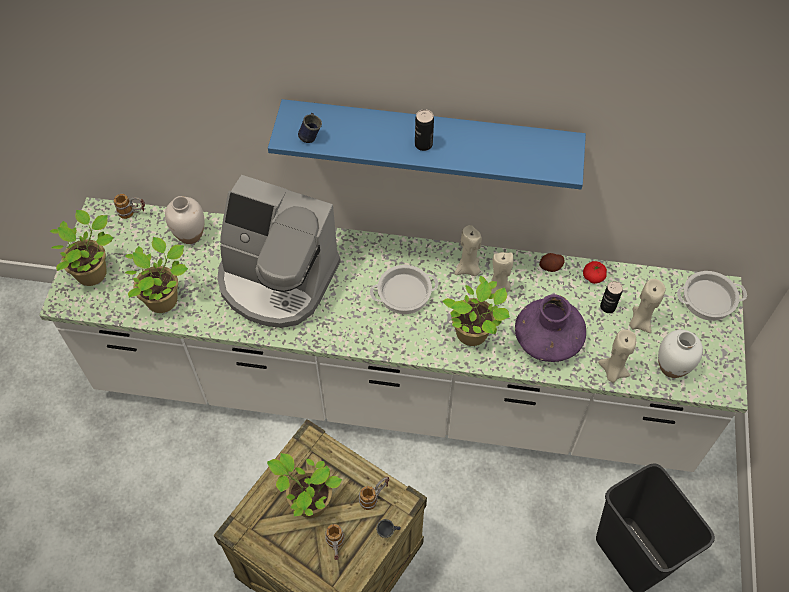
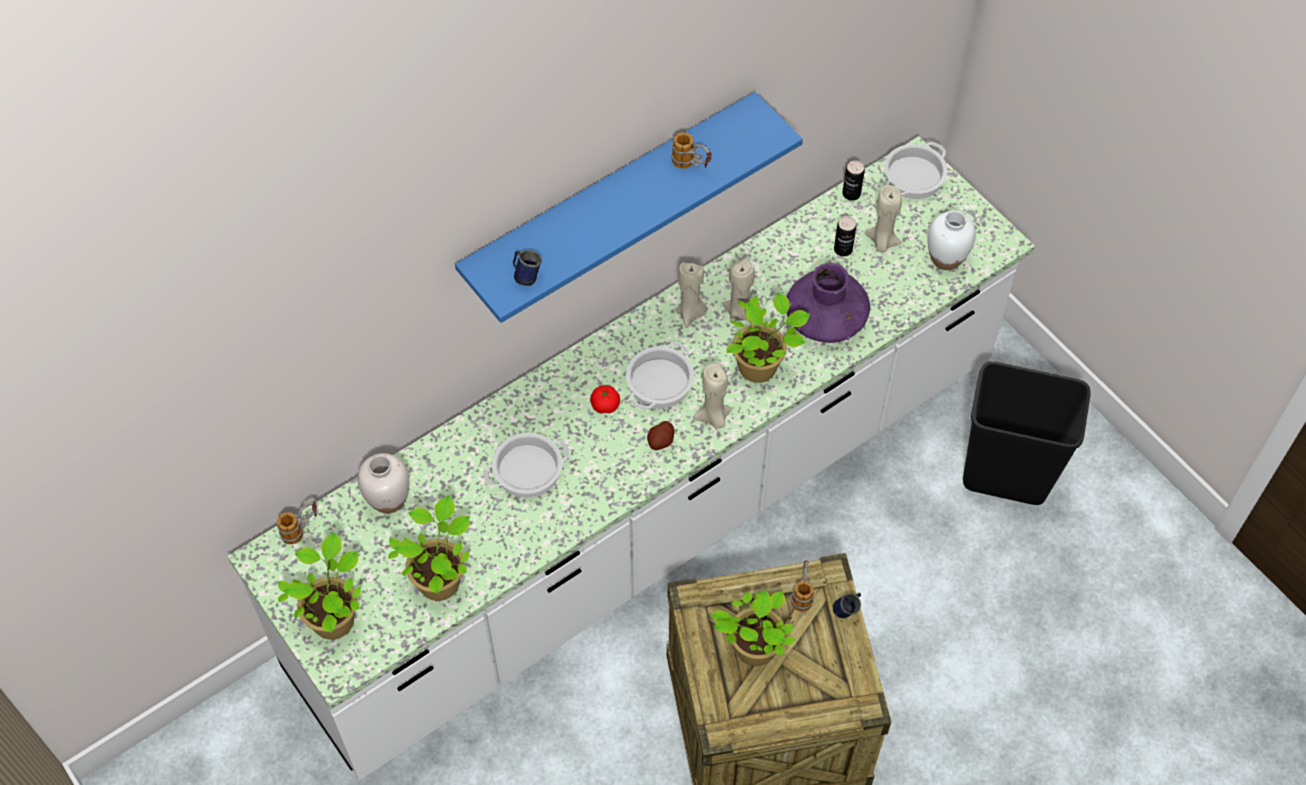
camera: 45 degrees left, 0 degrees up
coffee machine [217,175,341,328] -> cooking pot [483,433,570,498]
mug [325,524,344,560] -> mug moved to [671,132,712,169]
can [415,109,434,151] -> can moved to [843,160,865,201]
potato [539,253,565,272] -> potato moved to [647,421,674,450]
tomato [583,261,607,284] -> tomato moved to [590,385,620,414]
beige candle [598,329,636,383] -> beige candle moved to [693,364,732,429]

